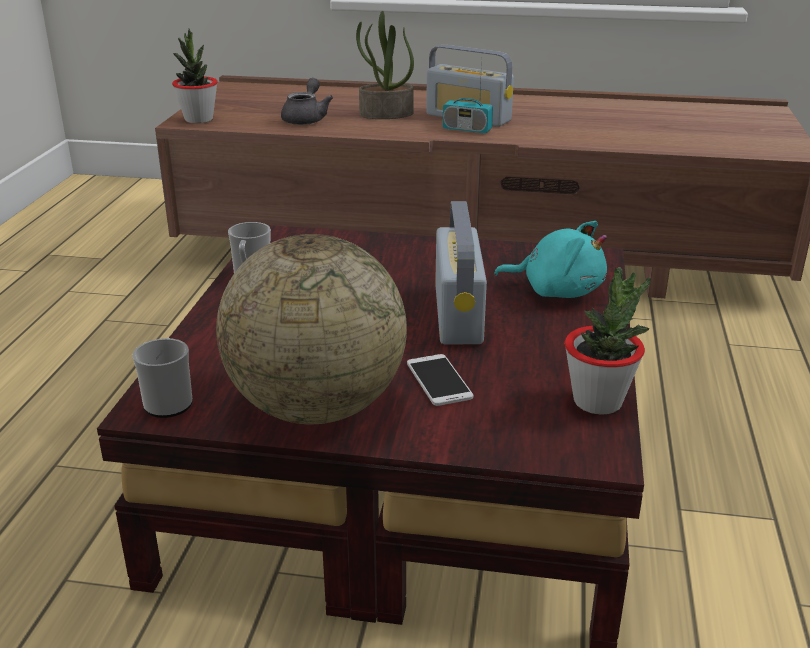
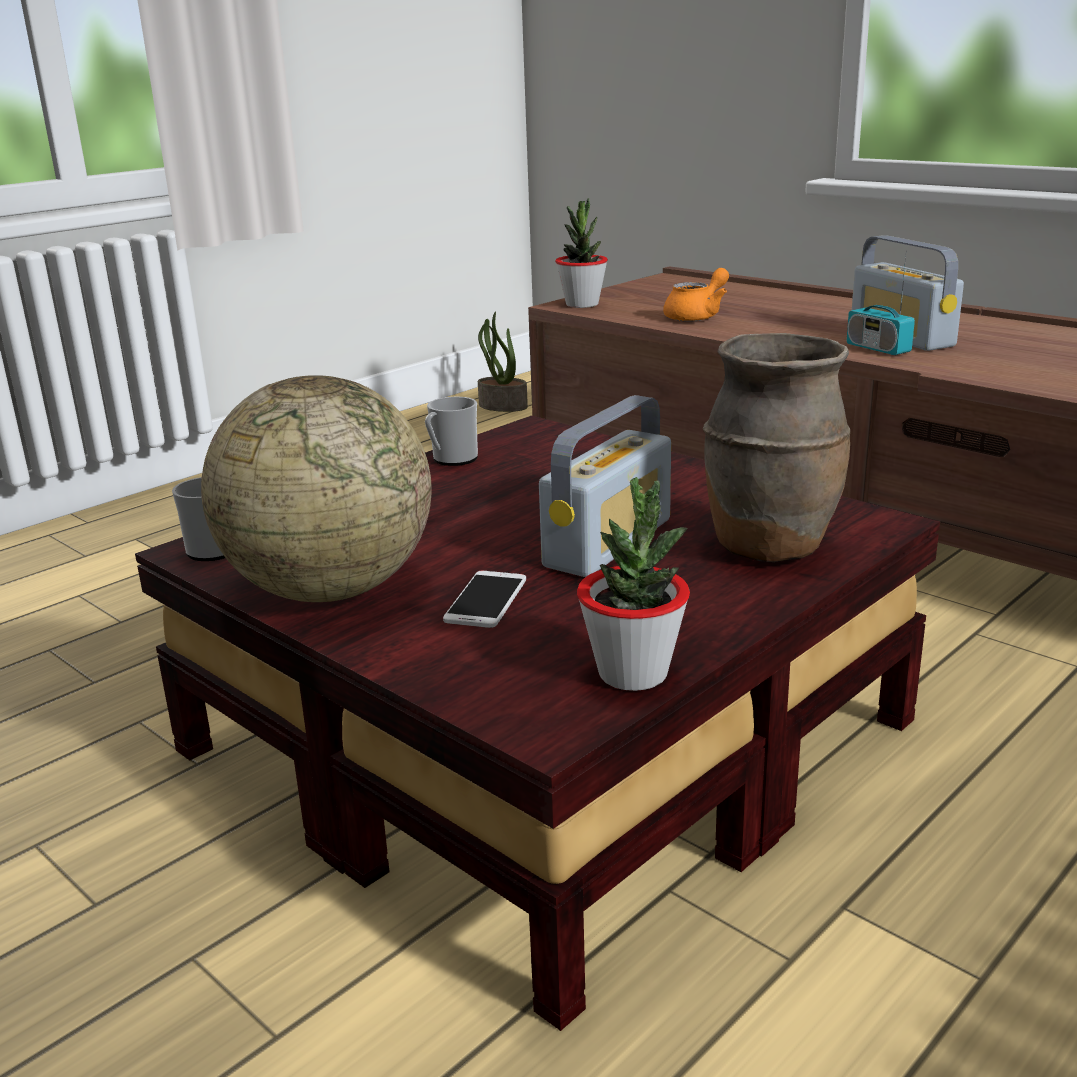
camera: 35 degrees right, 5 degrees down
grey teapot [281,78,333,125] -> orange teapot [663,268,729,322]
potted plant [356,11,414,119] -> potted plant moved to [478,311,528,412]
turquoise plush toy [494,221,607,298] -> brown vase [703,333,850,562]

